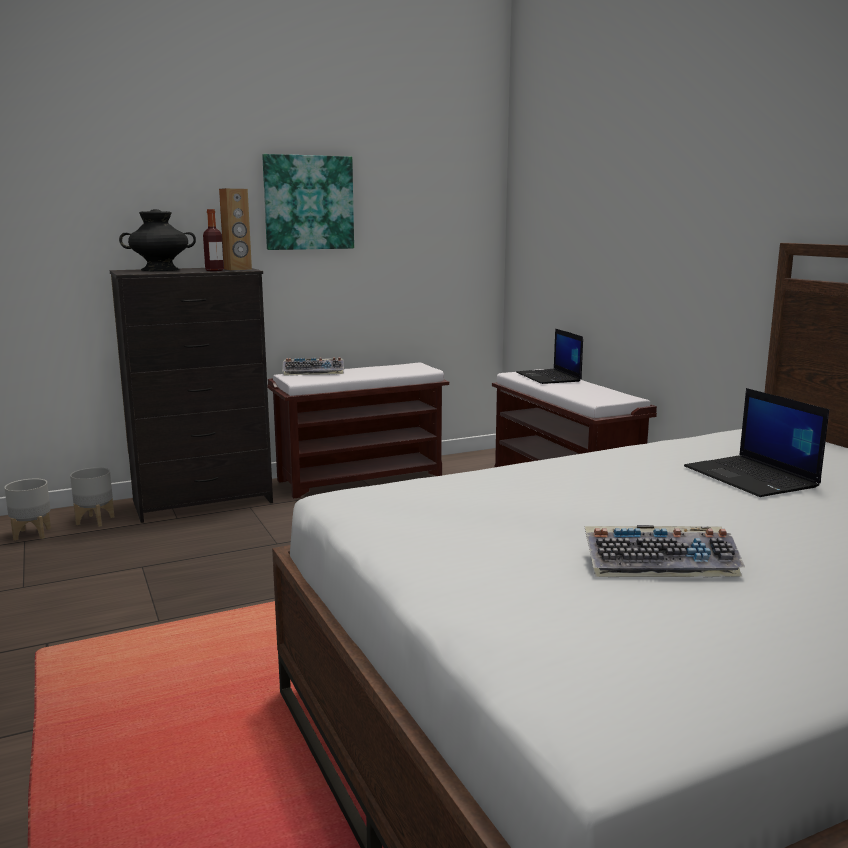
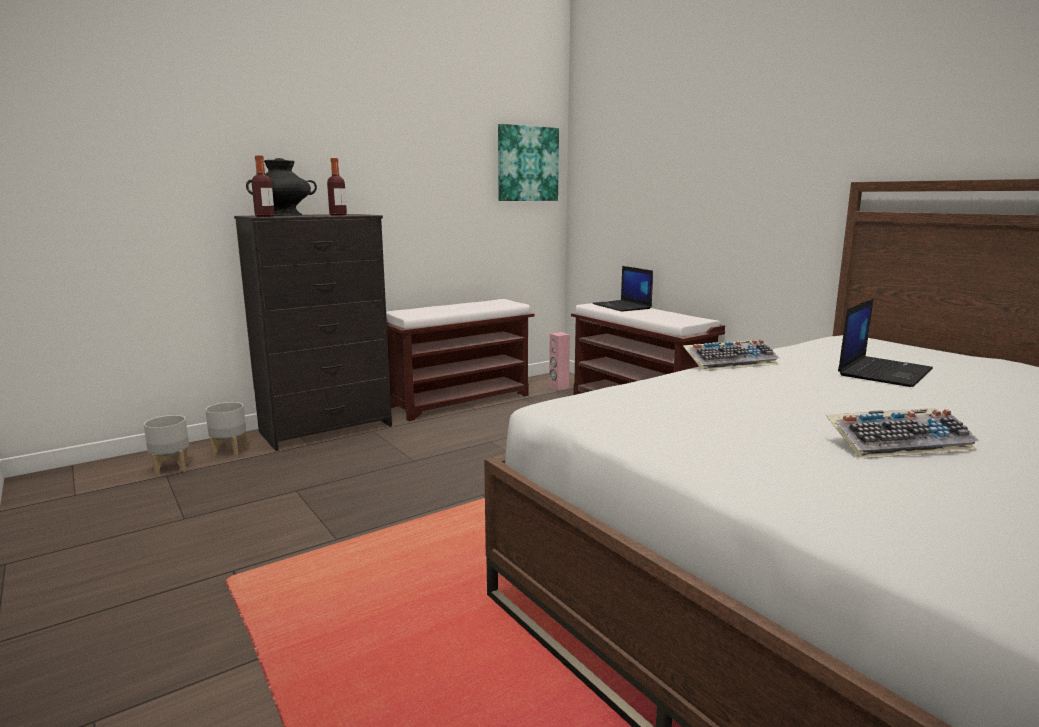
camera: 10 degrees left, 0 degrees up
brown speaker [219,188,252,270] -> none
picture [262,154,354,250] -> picture moved to [498,124,559,201]
keyboard [282,357,344,375] -> keyboard moved to [683,339,779,371]
laptop [684,388,829,497] -> laptop turned 105 degrees counterclockwise [838,298,933,387]
none -> bottle [251,155,275,217]
none -> pink speaker [549,332,570,390]

